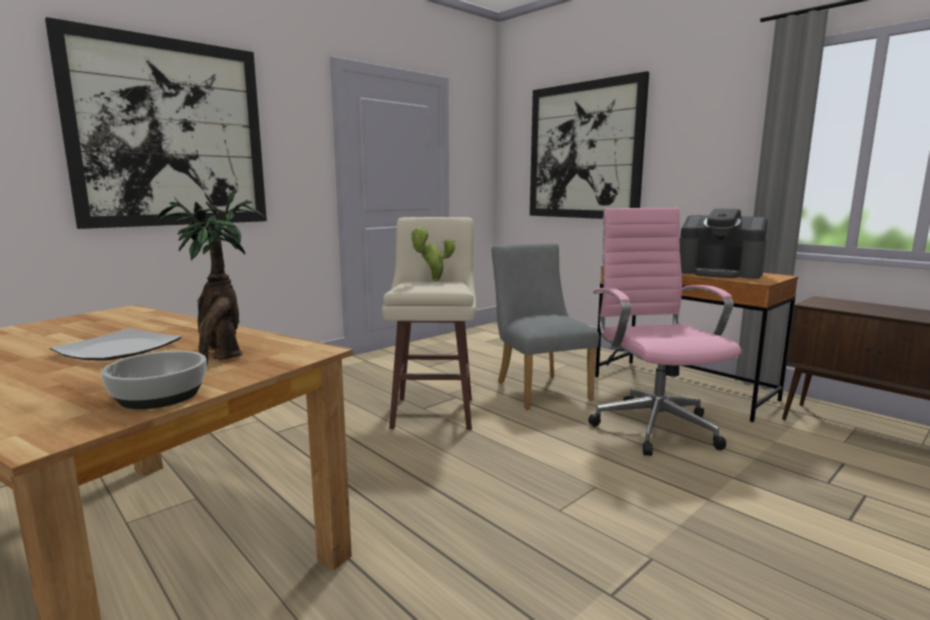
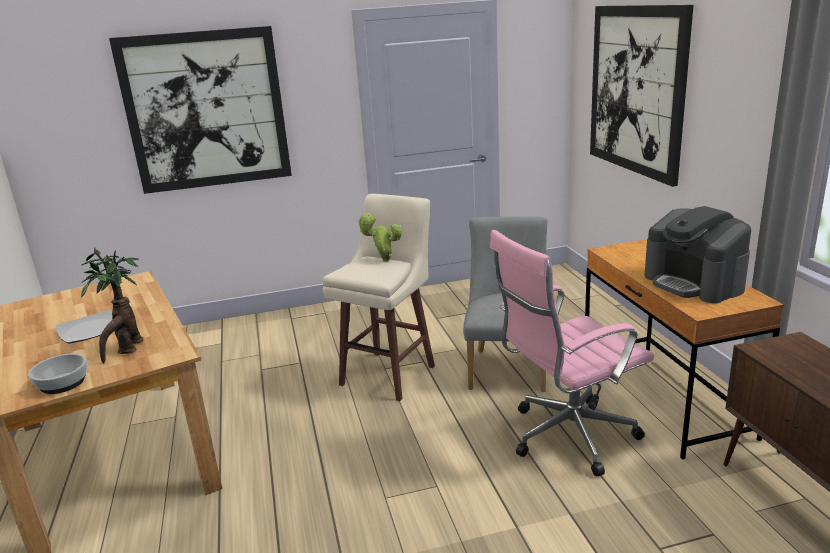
camera: 30 degrees right, 10 degrees up
pink office chair [588,208,741,456] -> pink office chair turned 135 degrees counterclockwise [490,230,654,477]

